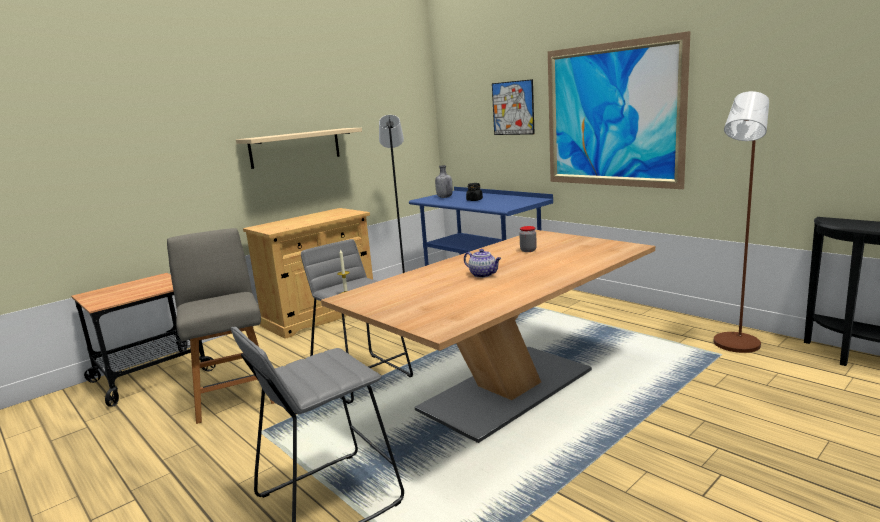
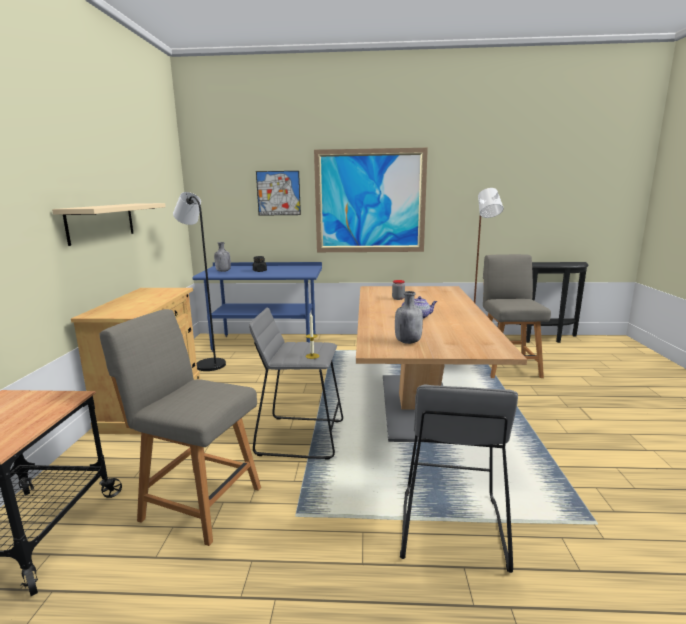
camera: 45 degrees left, 0 degrees up
none -> grey bottle [395,291,423,344]
none -> grey chair [483,254,551,378]

